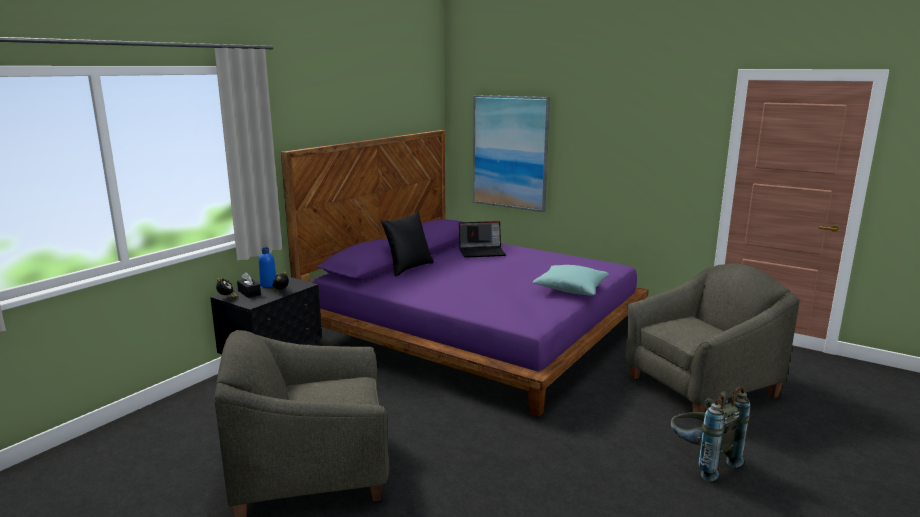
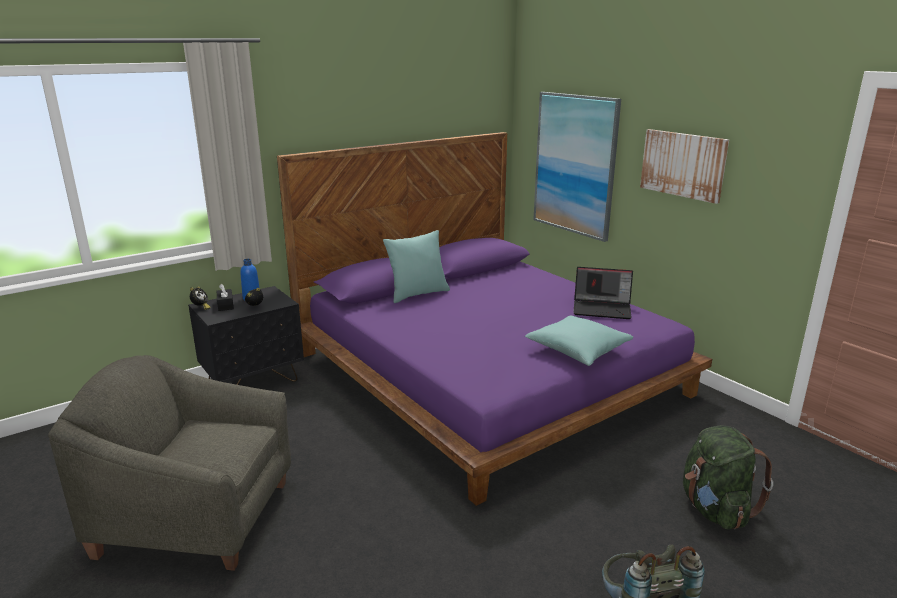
camera: 20 degrees right, 5 degrees up
black pillow [381,212,434,277] -> turquoise pillow [383,230,450,303]
laptop [459,221,506,258] -> laptop moved to [573,267,633,319]
grey armchair [626,263,800,412] -> green backpack [683,425,773,530]
none -> picture [640,129,729,204]

